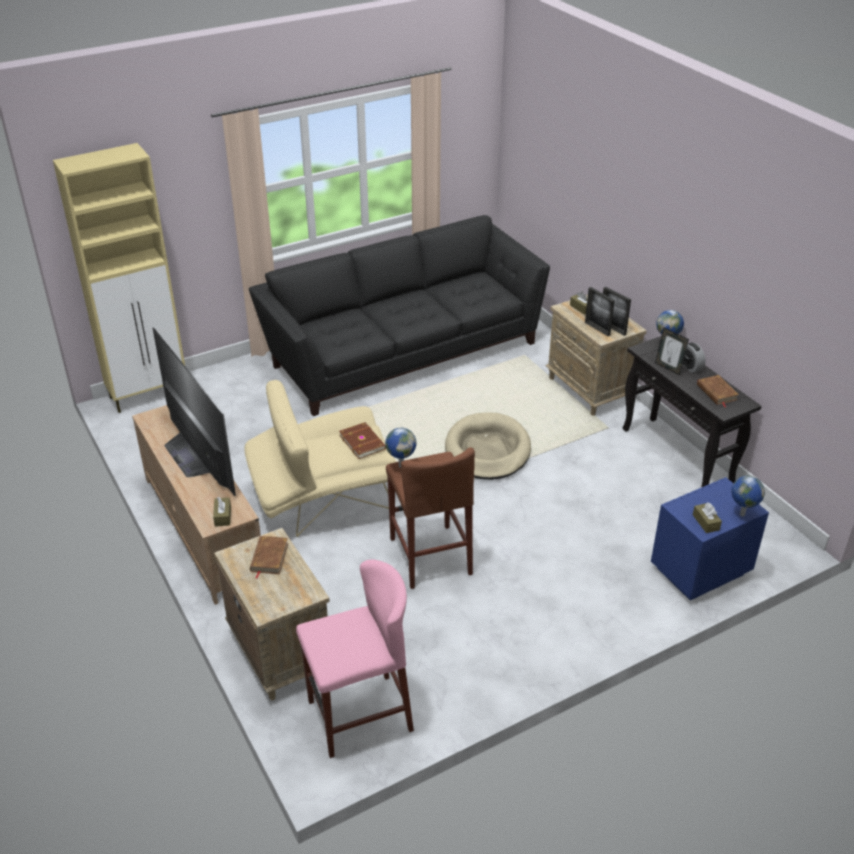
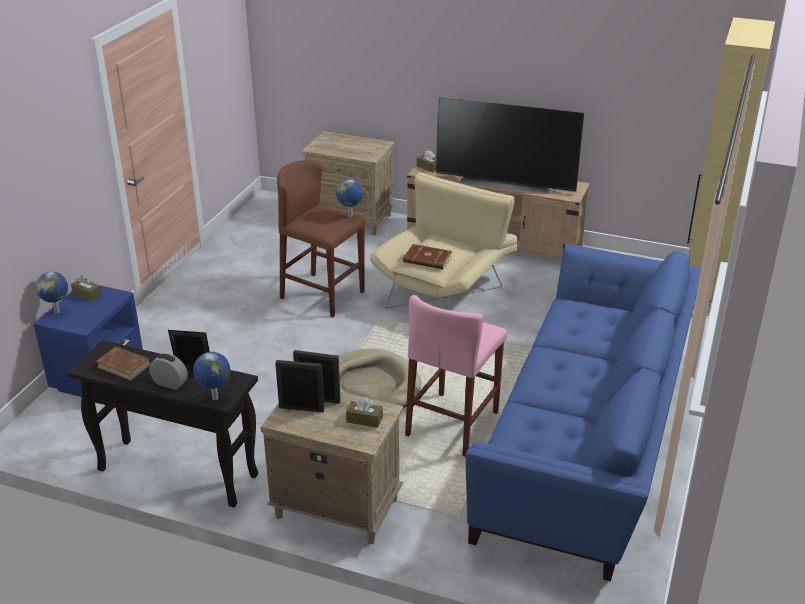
camera: 140 degrees right, 5 degrees down
black sofa [249,215,550,416] -> blue sofa [466,244,701,581]
brown book [250,536,288,578] -> none
pink stool [296,559,414,758] -> pink stool moved to [405,295,507,457]

